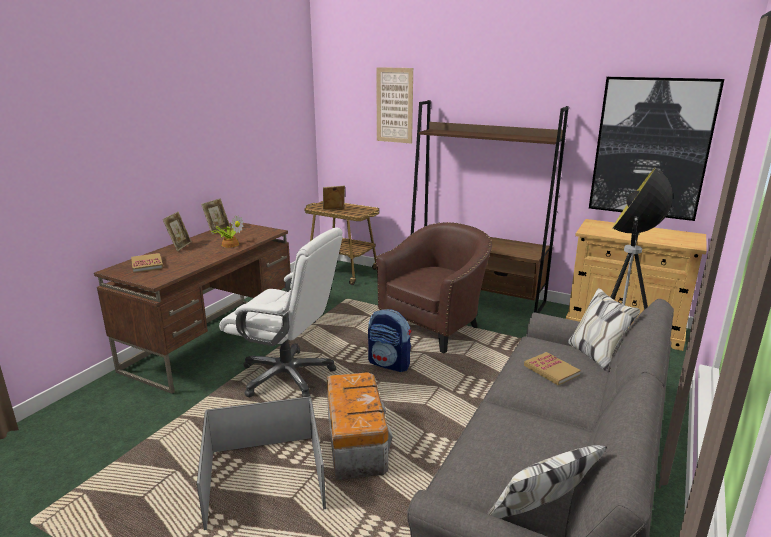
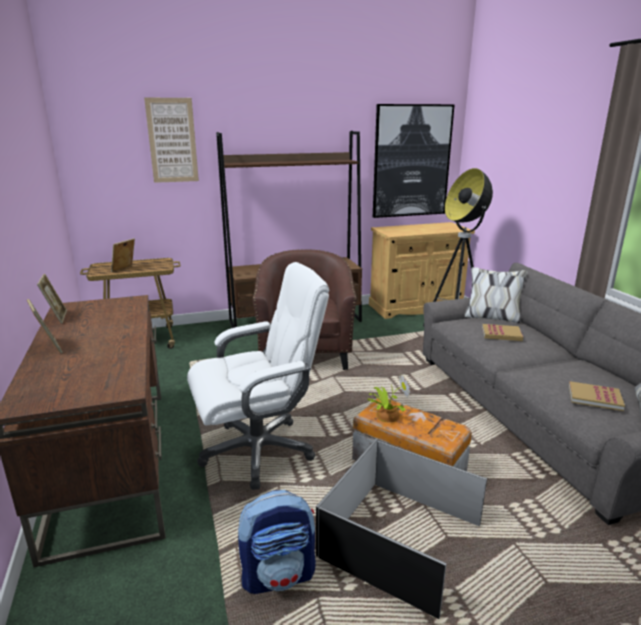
camera: 45 degrees left, 0 degrees up
book [131,253,163,273] -> book moved to [569,381,625,411]
potted plant [210,215,244,248] -> potted plant moved to [368,375,410,422]
backpack [368,309,411,372] -> backpack moved to [238,490,316,594]

